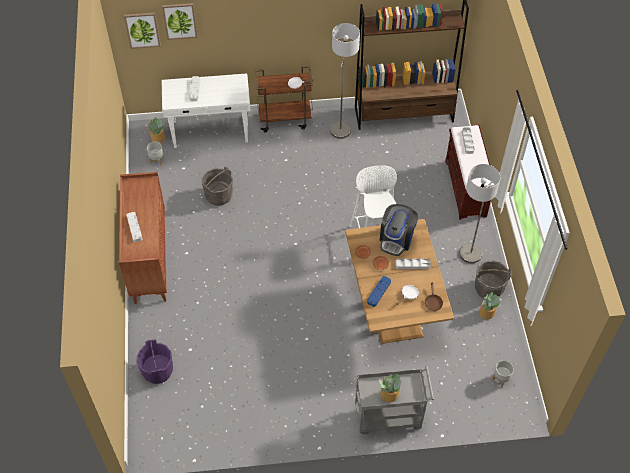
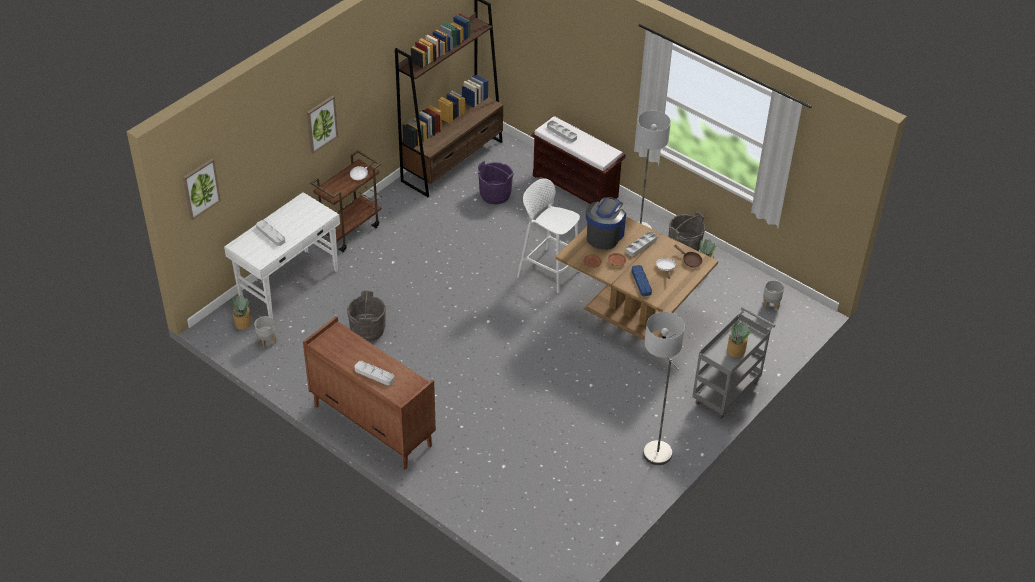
camera: 45 degrees left, 10 degrees down
purple bucket [137,339,173,384] -> purple bucket moved to [478,161,514,205]
picture [162,3,197,40] -> picture moved to [307,95,338,153]
grey floor lamp [330,23,360,139] -> grey floor lamp moved to [643,312,685,465]
coffee machine [380,204,418,256] -> coffee machine turned 135 degrees counterclockwise [586,197,626,250]

